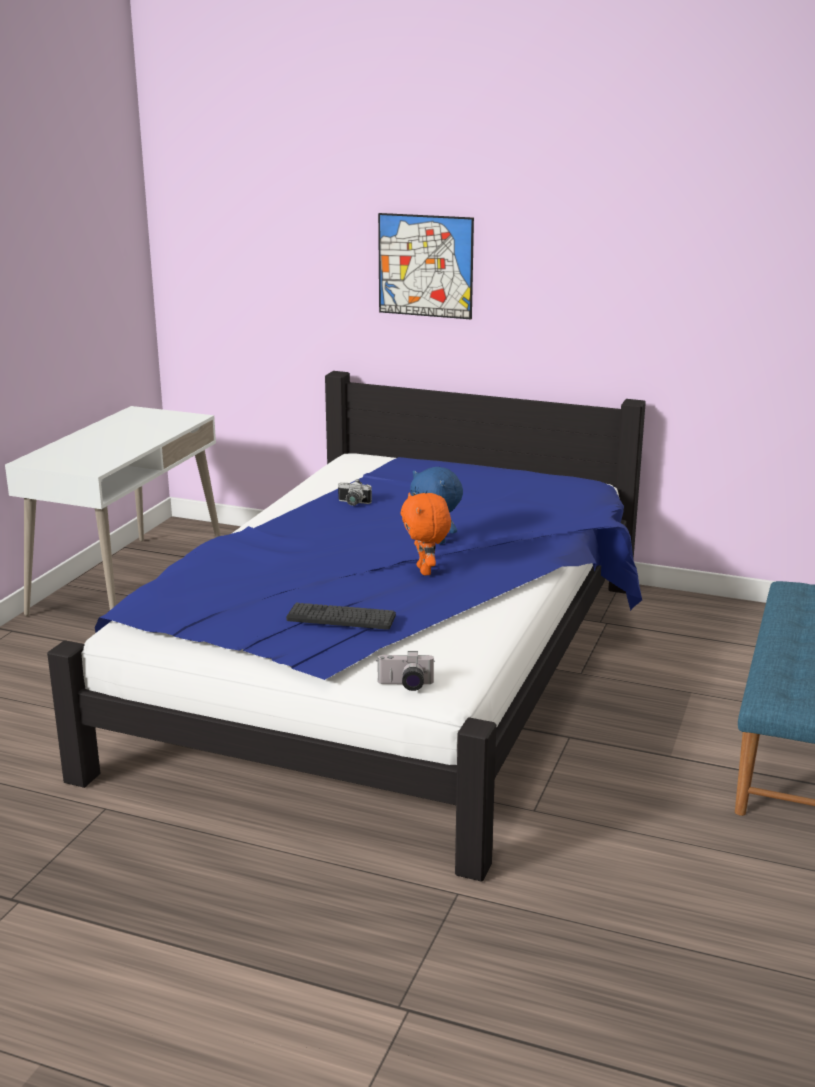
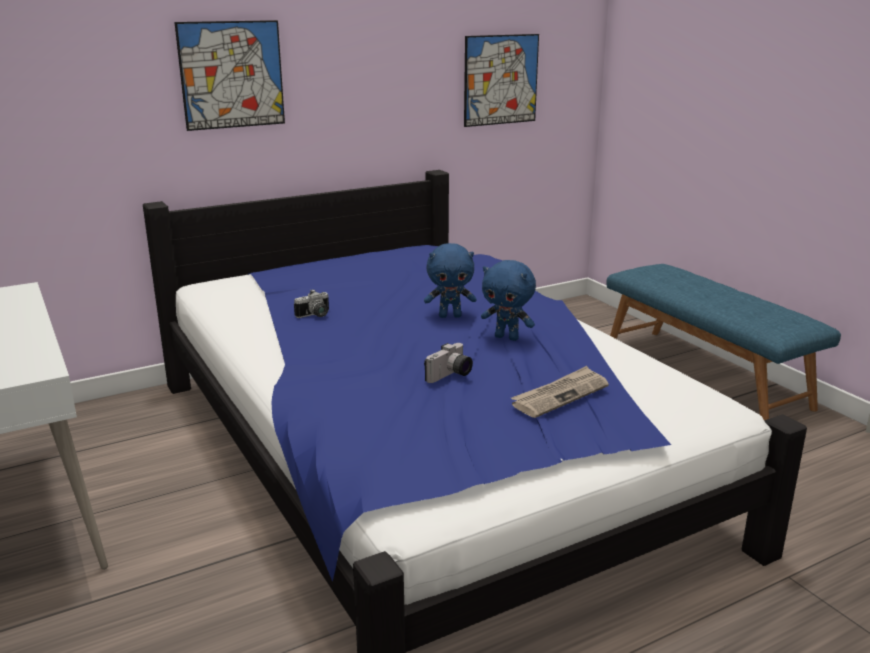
camera: 50 degrees left, 0 degrees up
keyboard [286,603,396,630] -> newspaper [511,366,609,418]
camera [377,651,435,691] -> camera moved to [424,343,473,383]
orange plush toy [401,492,451,575] -> blue plush toy [481,260,536,341]
none -> picture [464,34,539,127]

